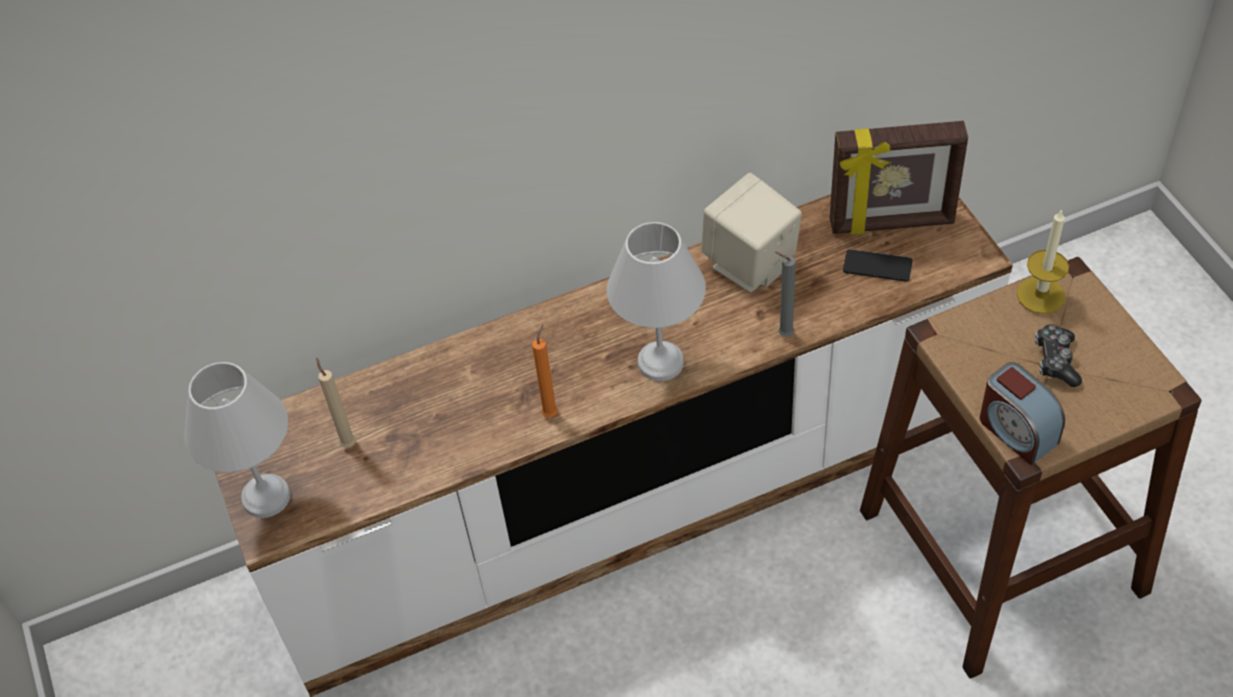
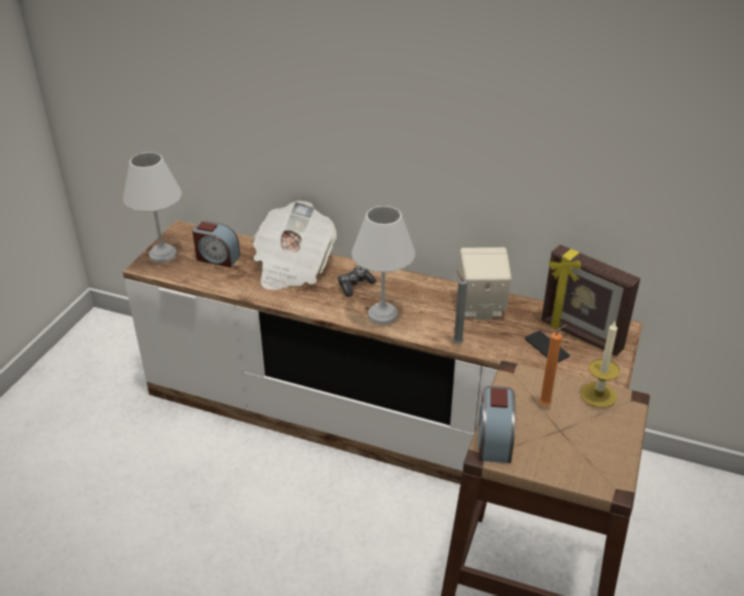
camera: 40 degrees right, 15 degrees down
beige candle [316,357,356,448] -> alarm clock [192,221,240,268]
orange candle [532,325,558,418] -> orange candle moved to [539,324,567,406]
game controller [1035,324,1082,387] -> game controller moved to [338,266,376,297]
none -> newspaper [252,201,337,290]

